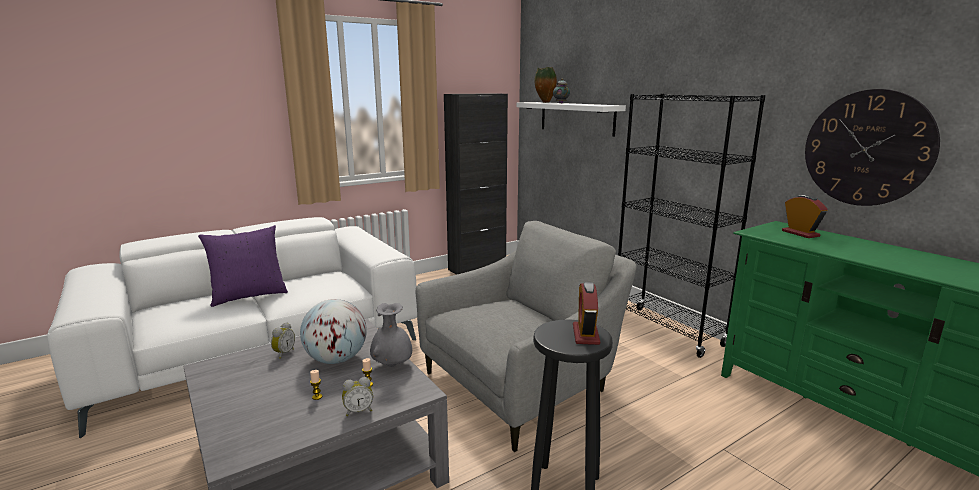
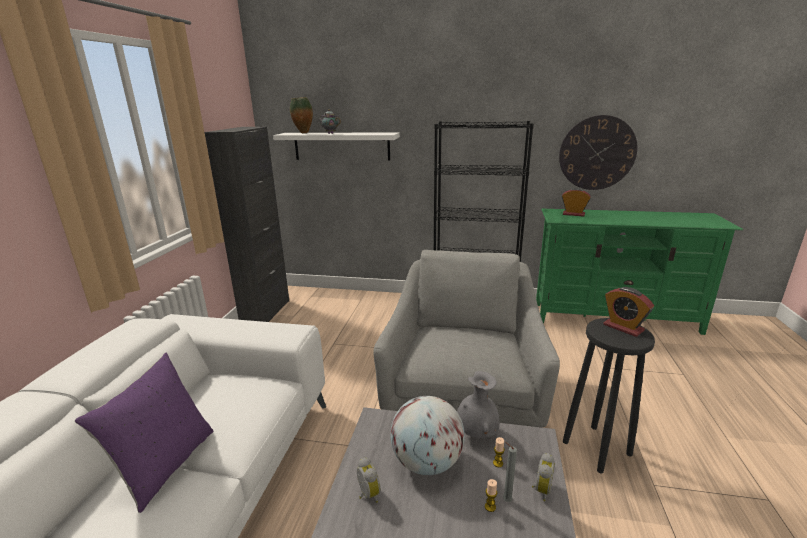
camera: 45 degrees left, 5 degrees up
none -> grey candle [503,442,517,502]

